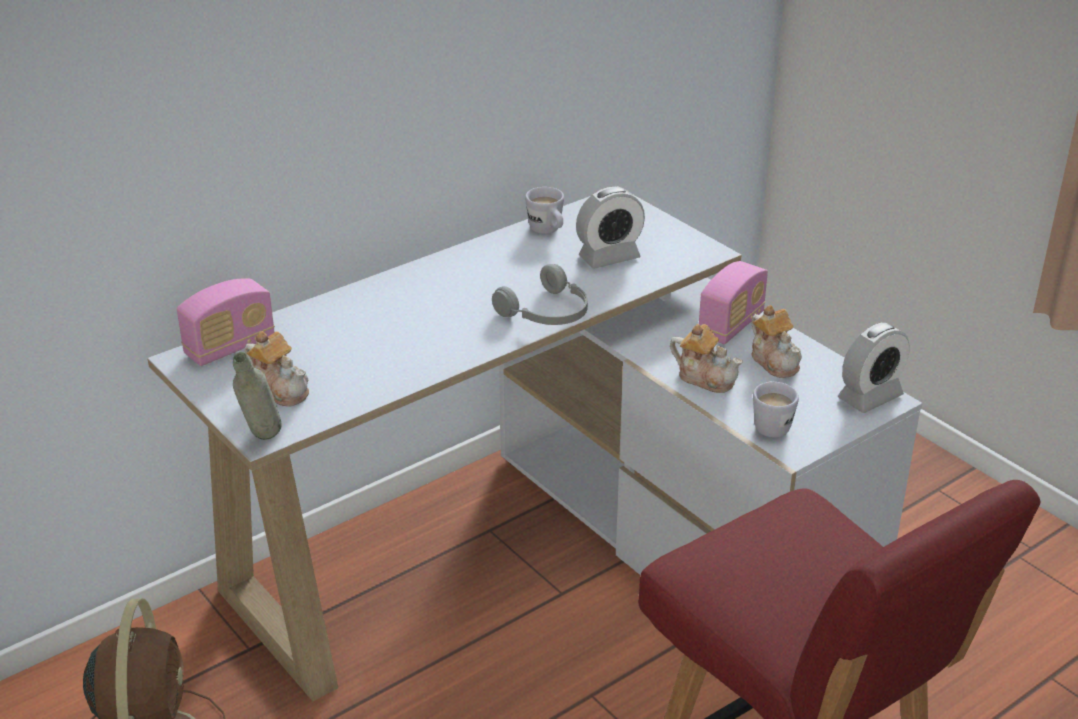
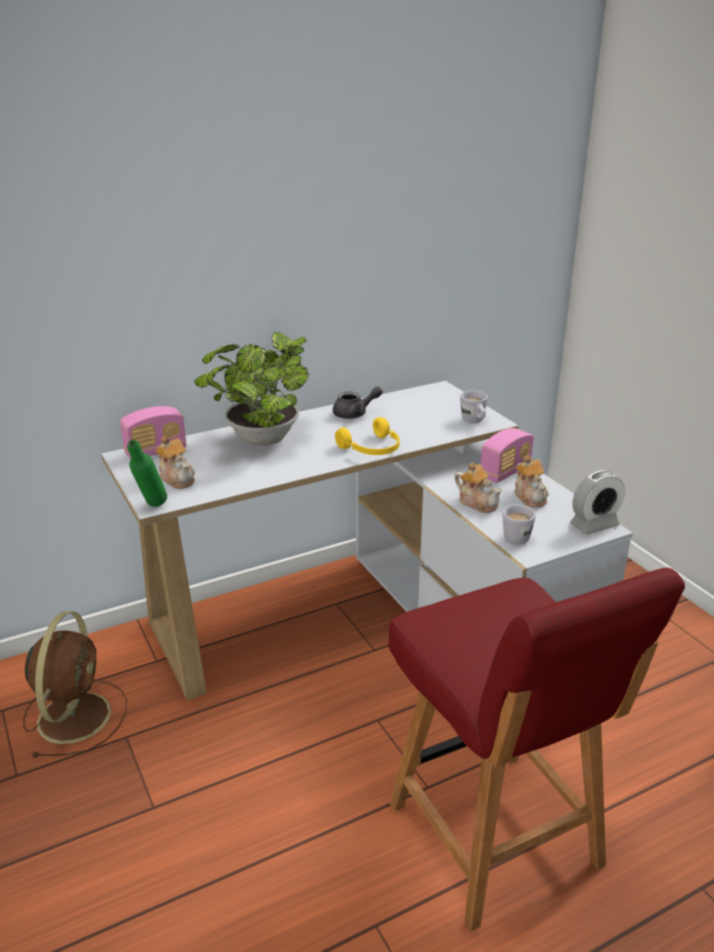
camera: 10 degrees right, 5 degrees down
grey bottle [233,352,282,440] -> green bottle [127,440,167,507]
grey headphones [492,264,588,325] -> yellow headphones [335,417,399,455]
white mug [525,187,564,234] -> white mug moved to [460,390,488,423]
alarm clock [576,187,645,269] -> none
none -> potted plant [194,332,309,446]
none -> grey teapot [333,386,383,419]

